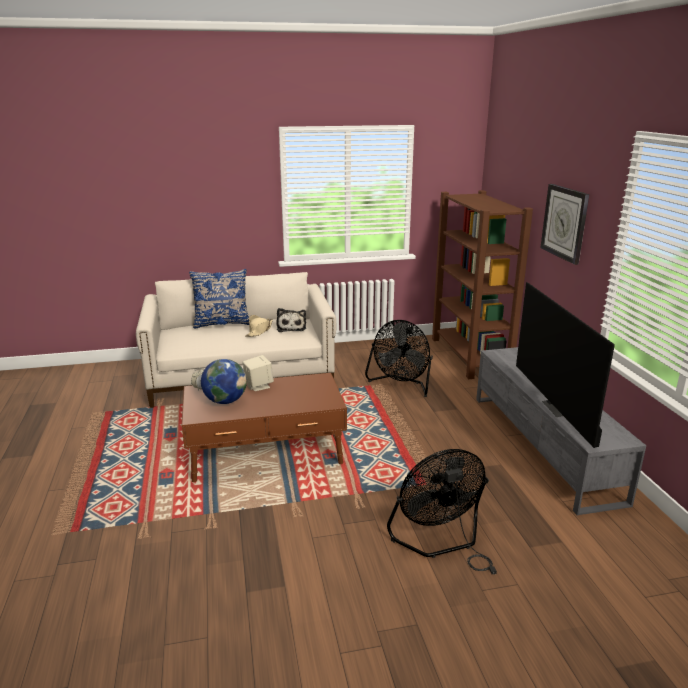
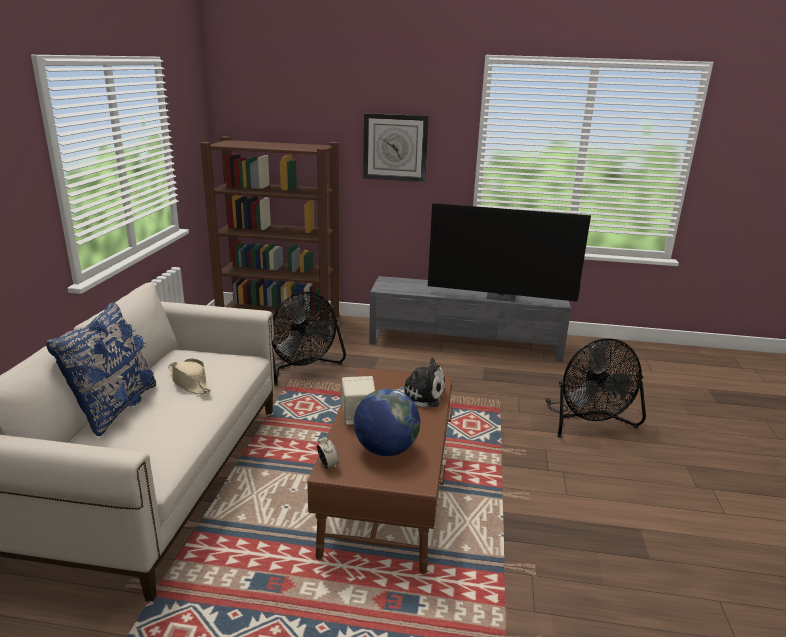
camera: 70 degrees left, 0 degrees up
plush toy [276,308,306,332] -> plush toy moved to [396,358,445,407]
black fan [387,449,497,575] -> black fan turned 105 degrees counterclockwise [545,339,646,438]

